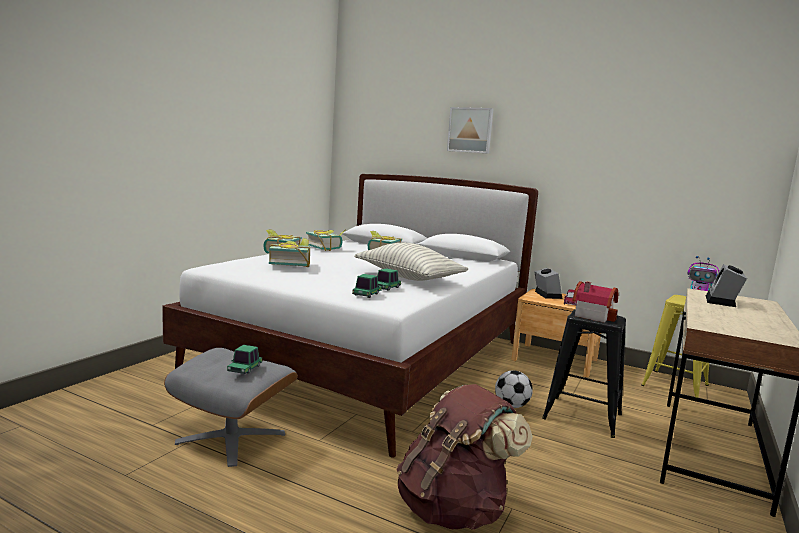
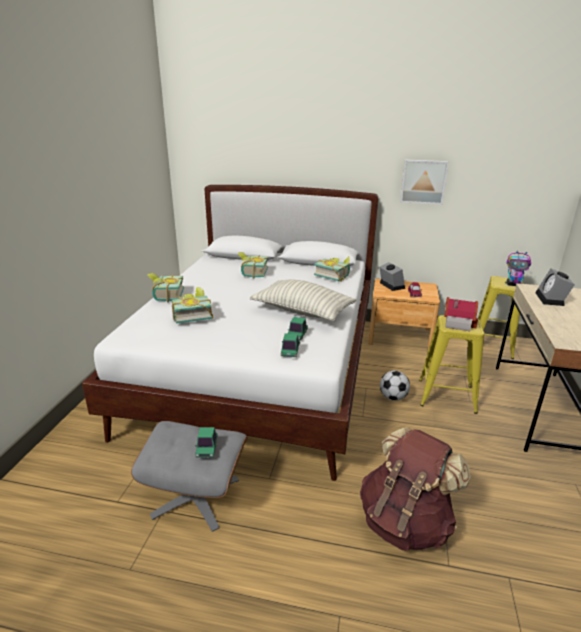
camera: 15 degrees left, 15 degrees up
book [306,230,345,251] -> book moved to [314,256,350,282]
picture [447,107,493,154] -> picture moved to [400,160,449,205]
black stool [542,309,626,438] -> yellow stool [419,315,484,414]

